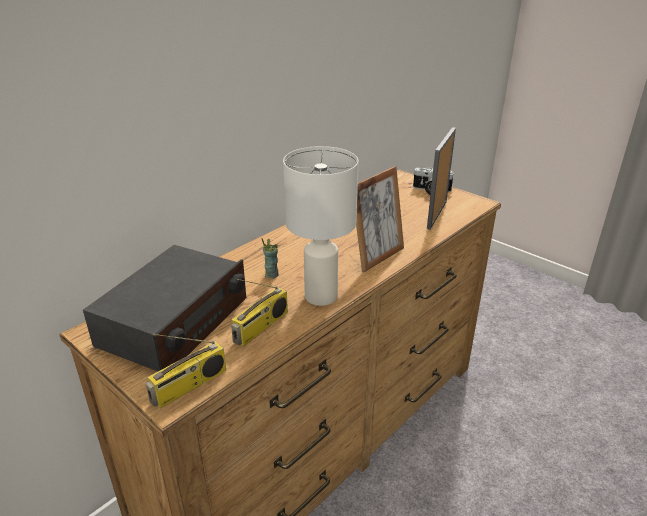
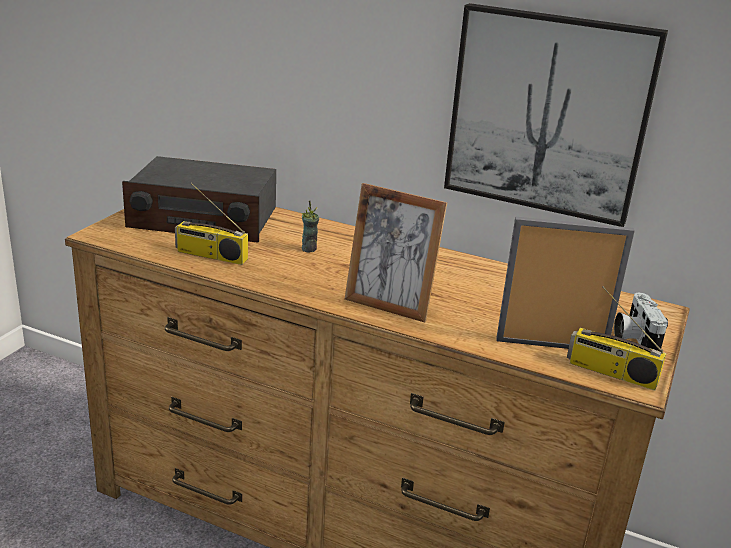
camera: 70 degrees right, 5 degrees down
radio [146,334,226,408] -> radio moved to [567,286,666,390]
white table lamp [283,146,359,306] -> none
none -> picture [444,3,668,227]

